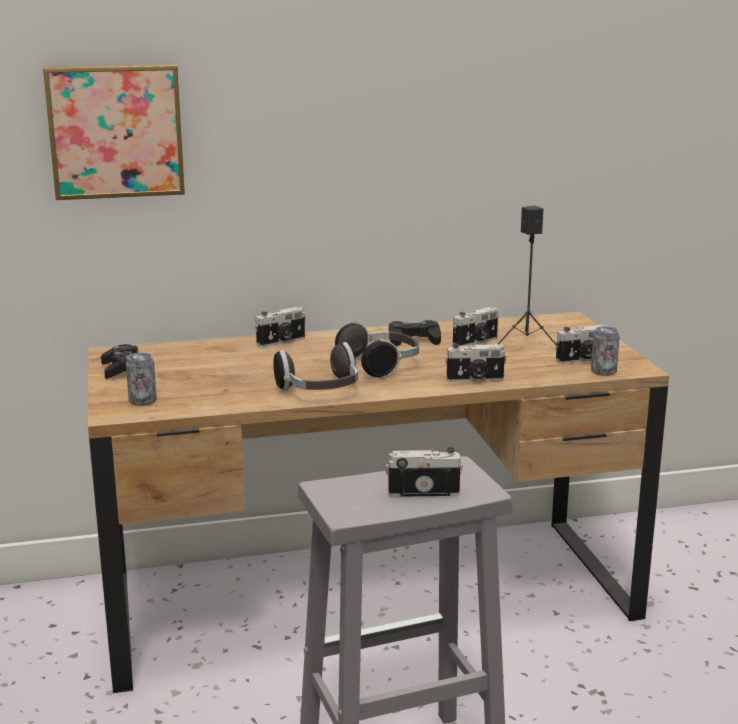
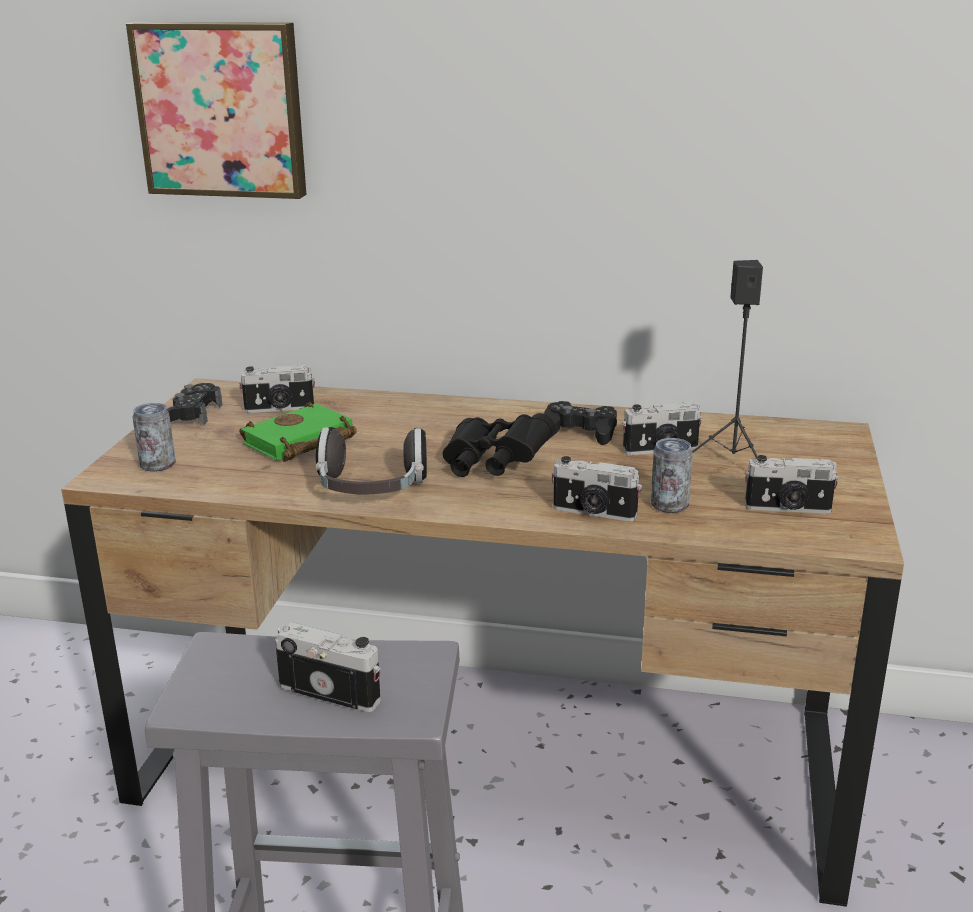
camera: 25 degrees right, 5 degrees up
camera [255,307,305,347] -> camera moved to [239,365,315,413]
headphones [335,321,419,379] -> black binoculars [443,413,555,477]
can [591,326,620,376] -> can moved to [651,438,693,513]
none -> green book [239,401,357,462]

